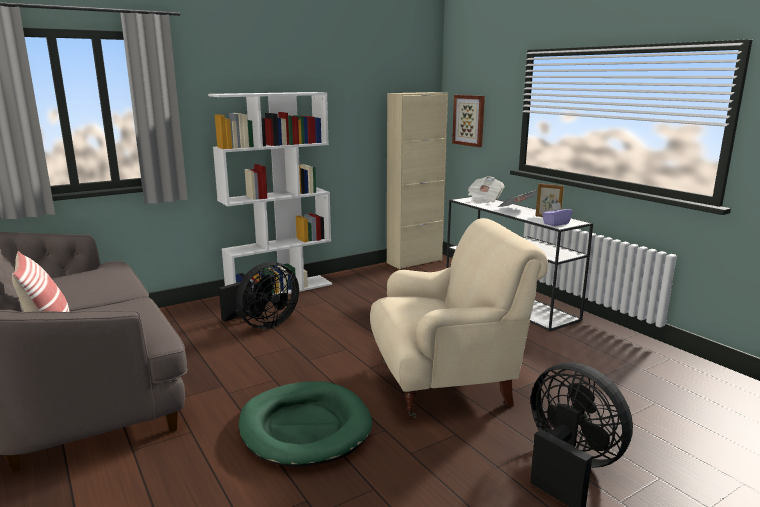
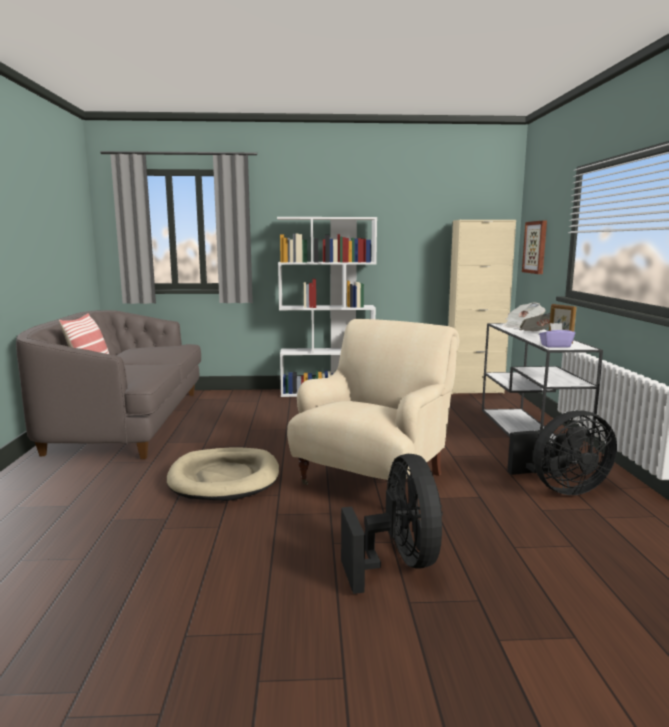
camera: 30 degrees right, 5 degrees down
black fan [219,262,299,329] -> black fan moved to [507,410,617,495]
green dog bed [239,381,372,467] -> beige dog bed [167,448,279,501]
beige armchair [370,218,548,418] -> beige armchair turned 75 degrees counterclockwise [287,319,459,485]

